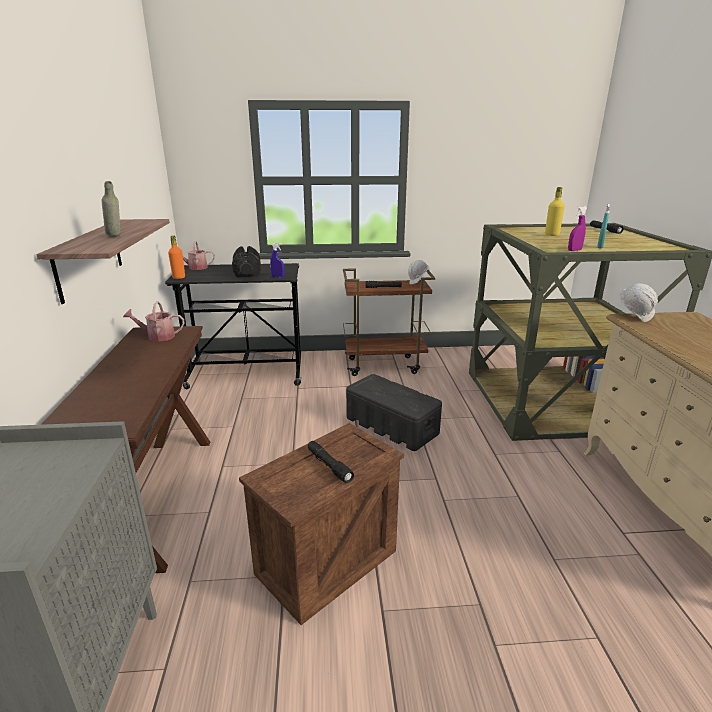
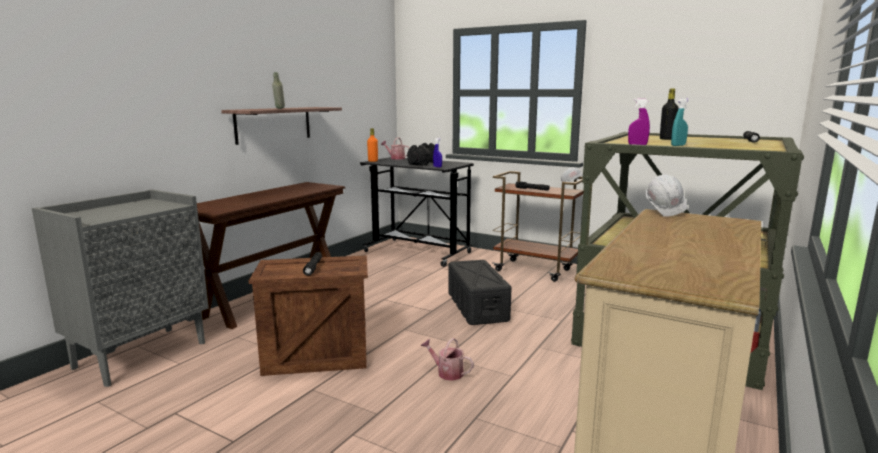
camera: 35 degrees right, 10 degrees down
watering can [123,301,184,342] -> watering can moved to [421,338,474,381]
yellow bottle [545,187,565,236] -> black bottle [660,88,679,140]

